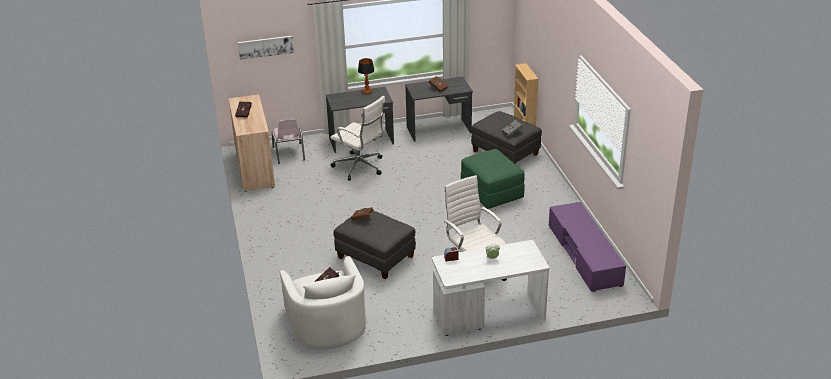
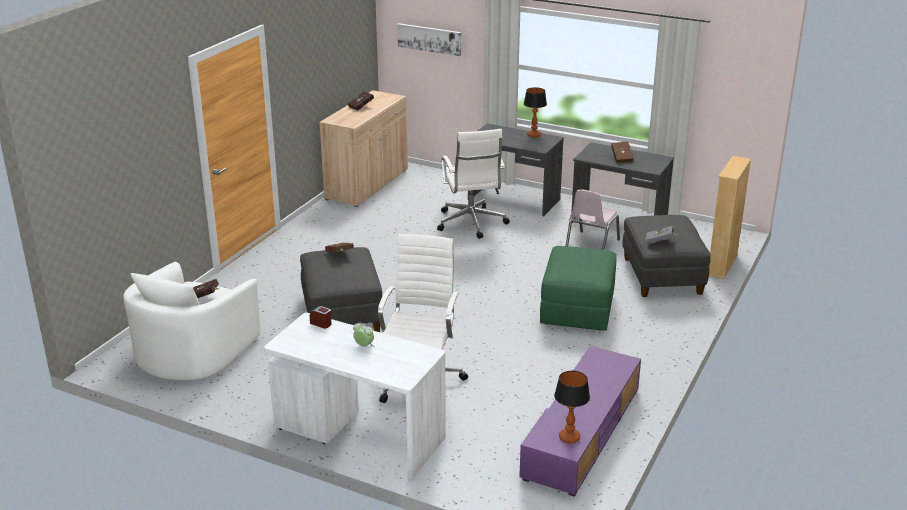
camera: 40 degrees right, 5 degrees down
pink chair [272,119,305,164] -> pink chair moved to [565,189,620,250]
none -> table lamp [554,371,590,443]

